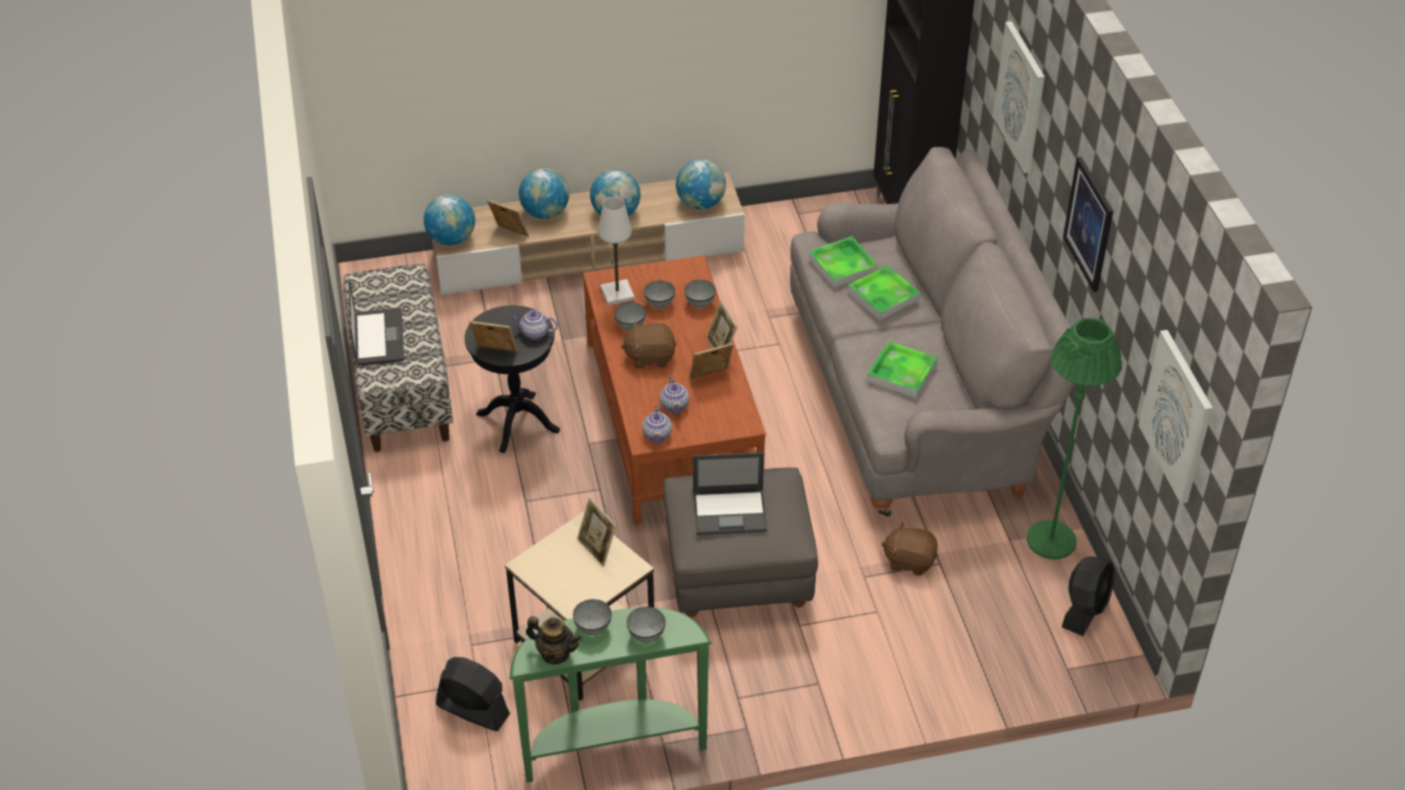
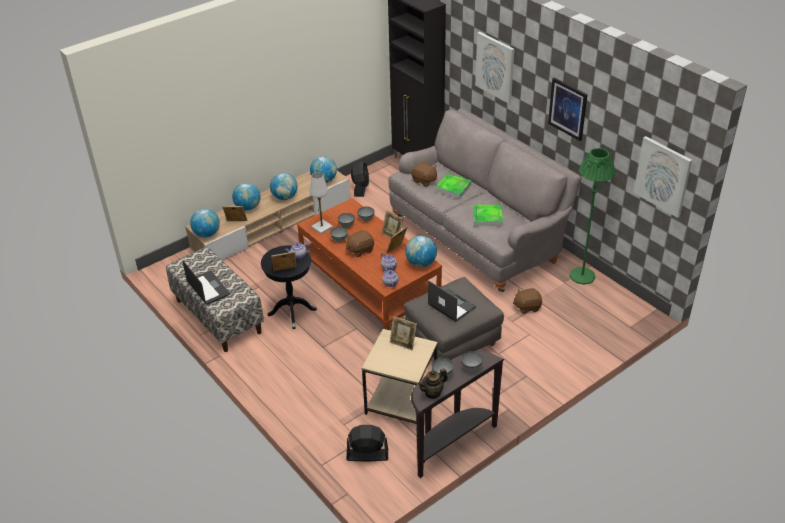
camera: 25 degrees left, 5 degrees down
green console table [509,607,712,783] -> brown console table [411,351,504,478]
teapot [526,616,581,664] -> teapot turned 150 degrees clockwise [418,369,448,399]
laptop [693,452,767,535] -> laptop turned 105 degrees counterclockwise [428,280,476,322]
tray [808,236,878,288] -> brown plush toy [411,162,437,187]
black fan [1062,557,1115,636] -> black fan moved to [351,161,369,197]
none -> globe [405,236,437,267]

